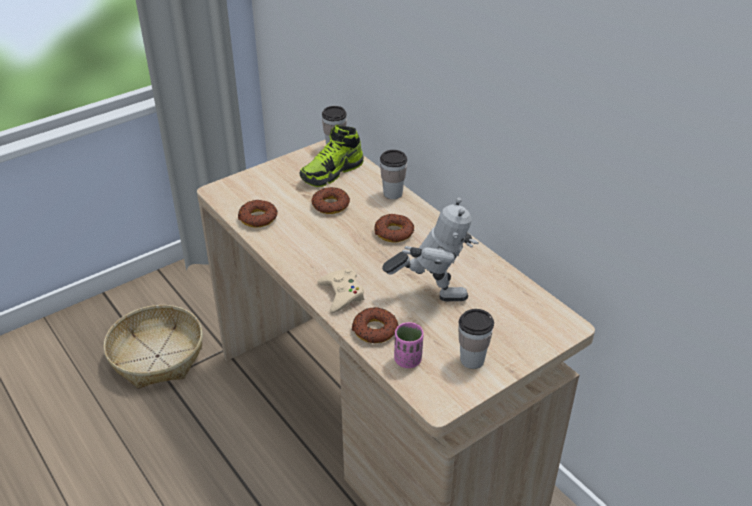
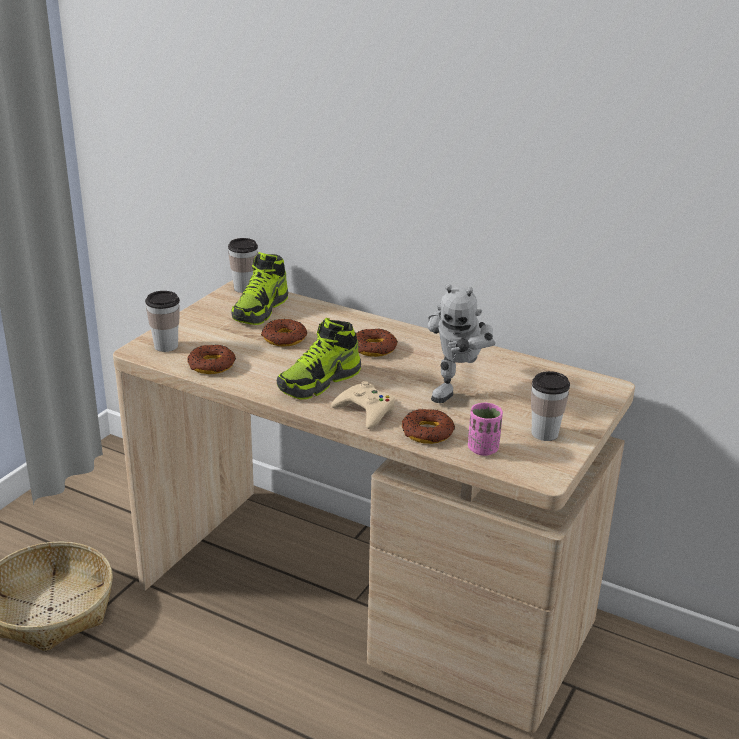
camera: 25 degrees left, 10 degrees down
cup [380,150,407,199] -> cup moved to [145,291,180,352]
toy robot [382,197,479,301] -> toy robot turned 135 degrees clockwise [428,284,495,403]
none -> shoe [277,317,361,399]

